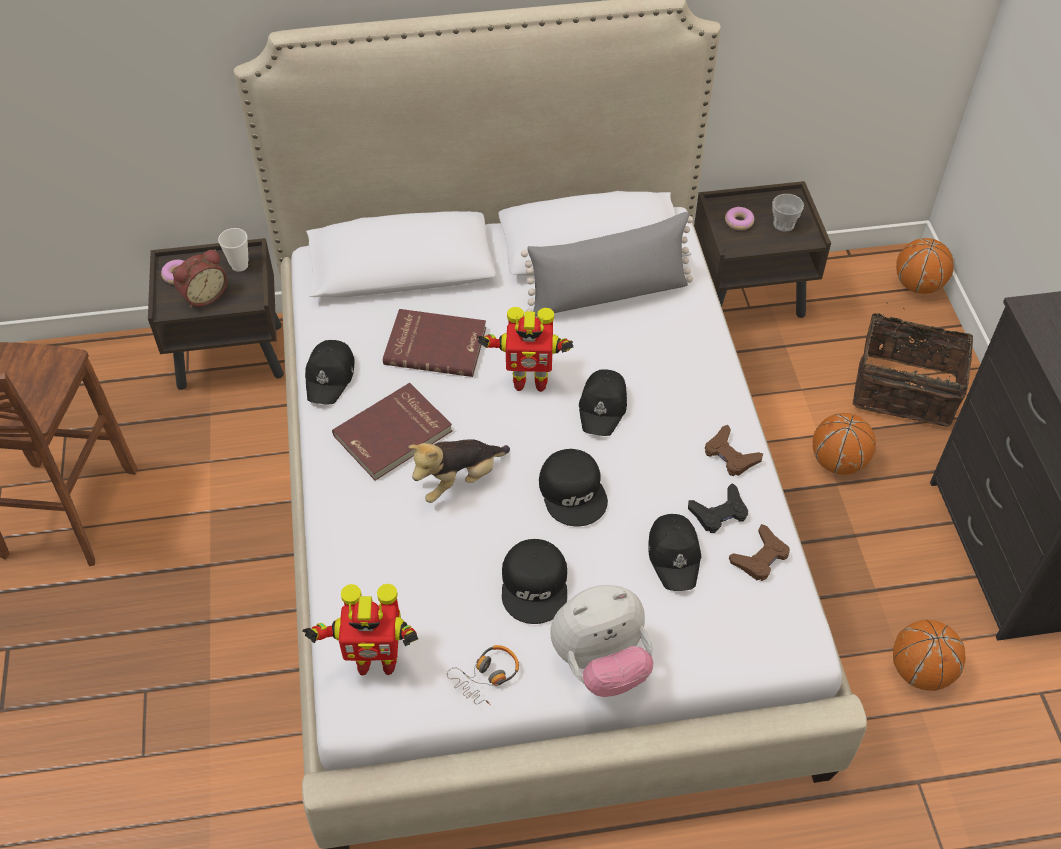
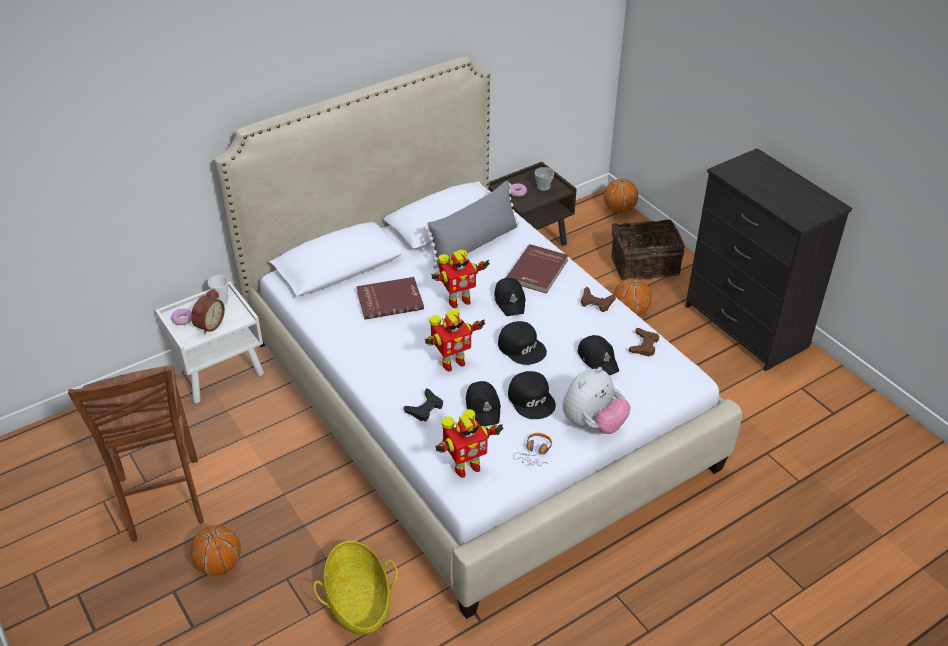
camera: 25 degrees left, 10 degrees down
brown nightstand [148,238,284,390] -> white nightstand [155,282,264,403]
black cap [305,340,355,404] -> black cap moved to [466,381,501,427]
red book [332,383,452,481] -> red book moved to [506,244,568,294]
plush toy [409,439,510,503] -> toy robot [424,309,486,371]
black game controller [688,483,748,533] -> black game controller moved to [404,388,443,422]
basketball [893,620,965,691] -> basketball moved to [191,525,241,576]
none -> basket [314,541,398,635]

